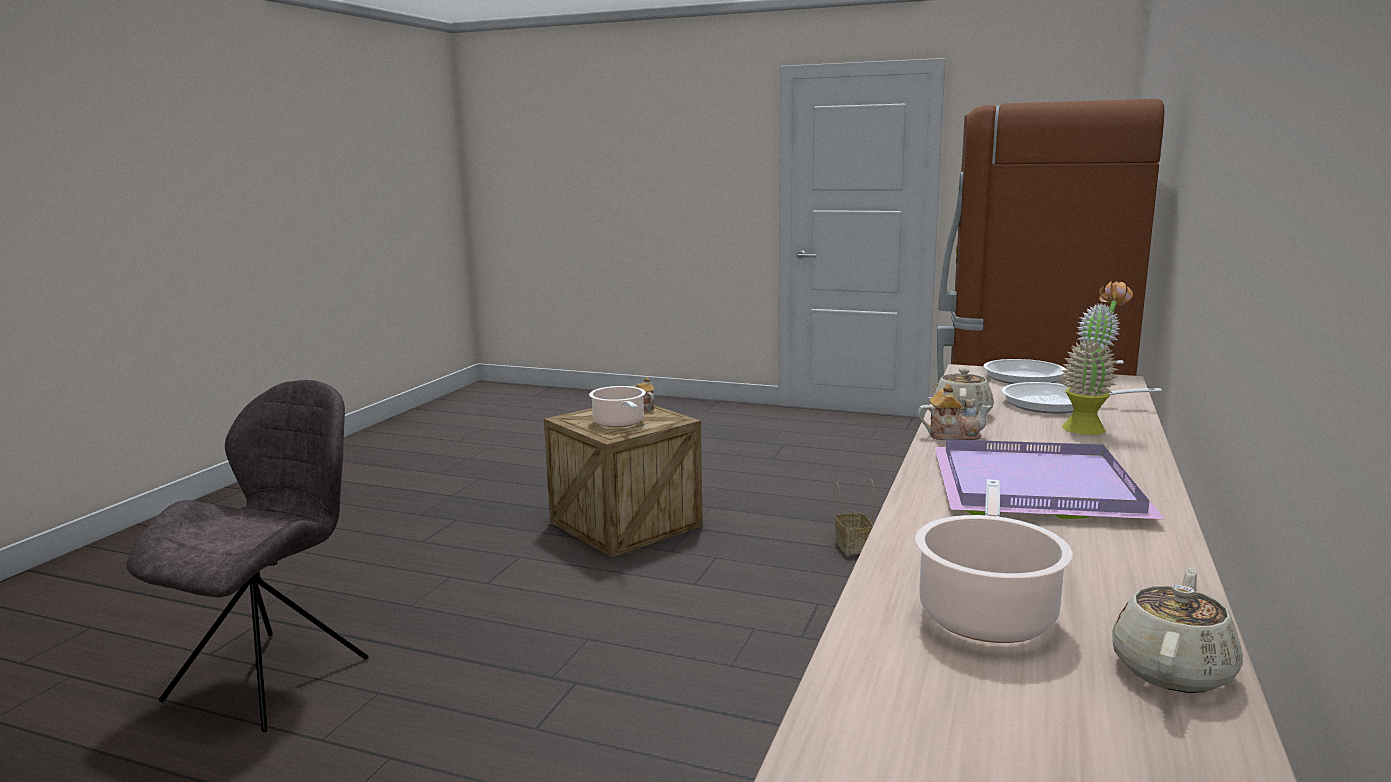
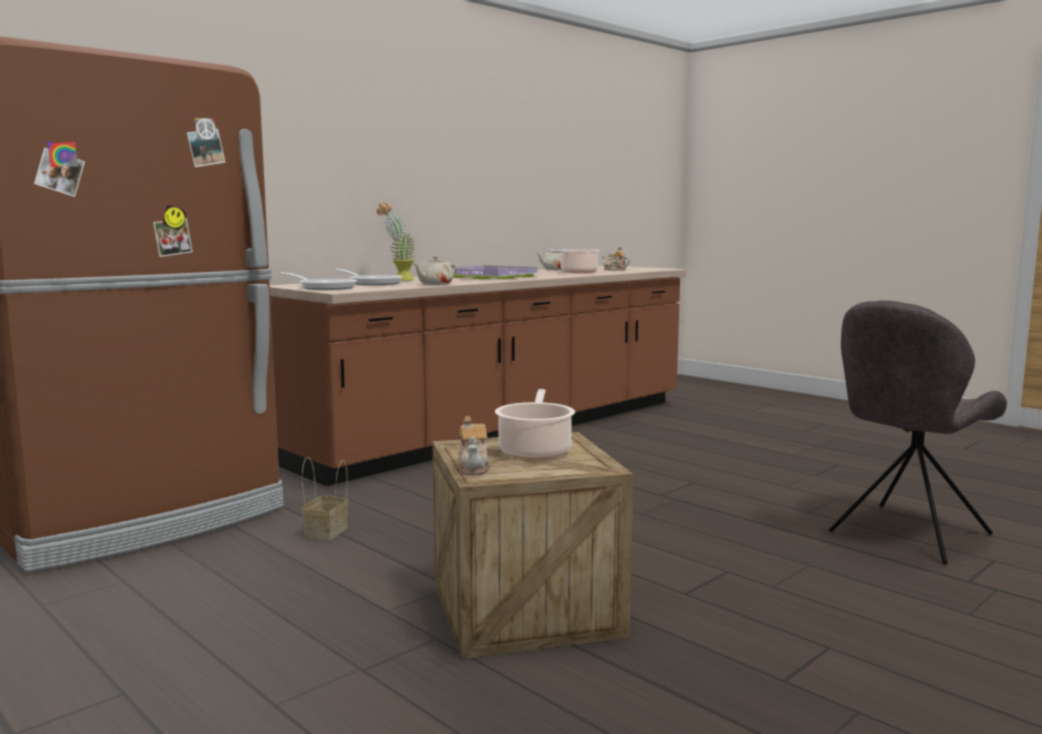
camera: 155 degrees left, 5 degrees down
teapot [918,383,992,440] -> teapot moved to [602,246,630,271]

